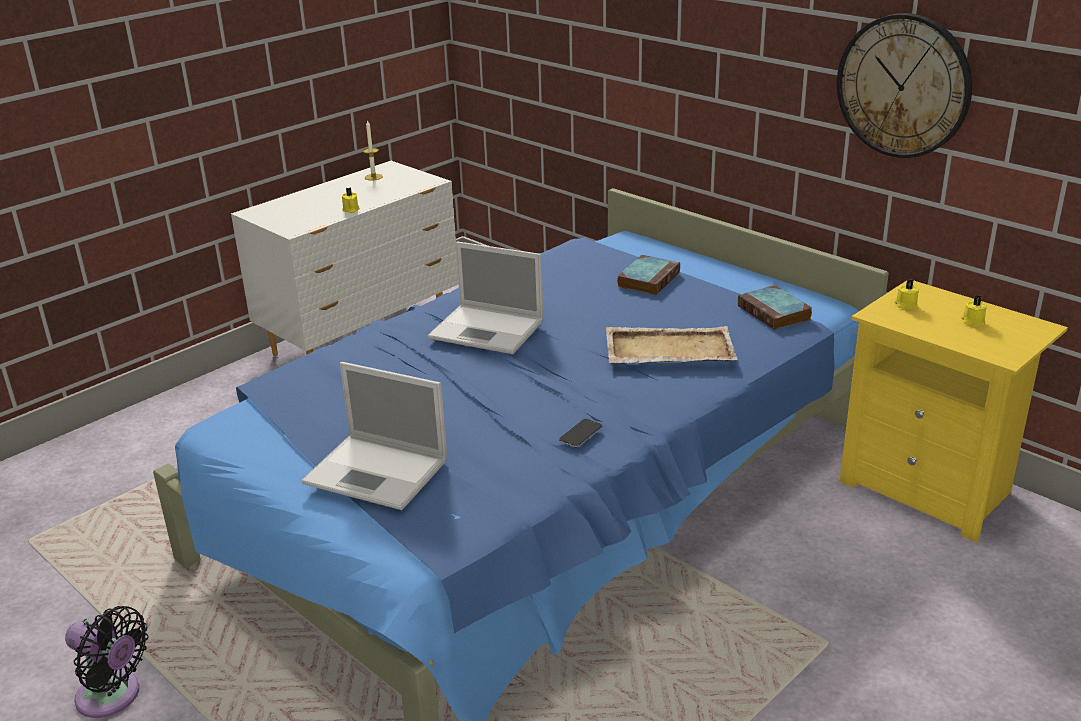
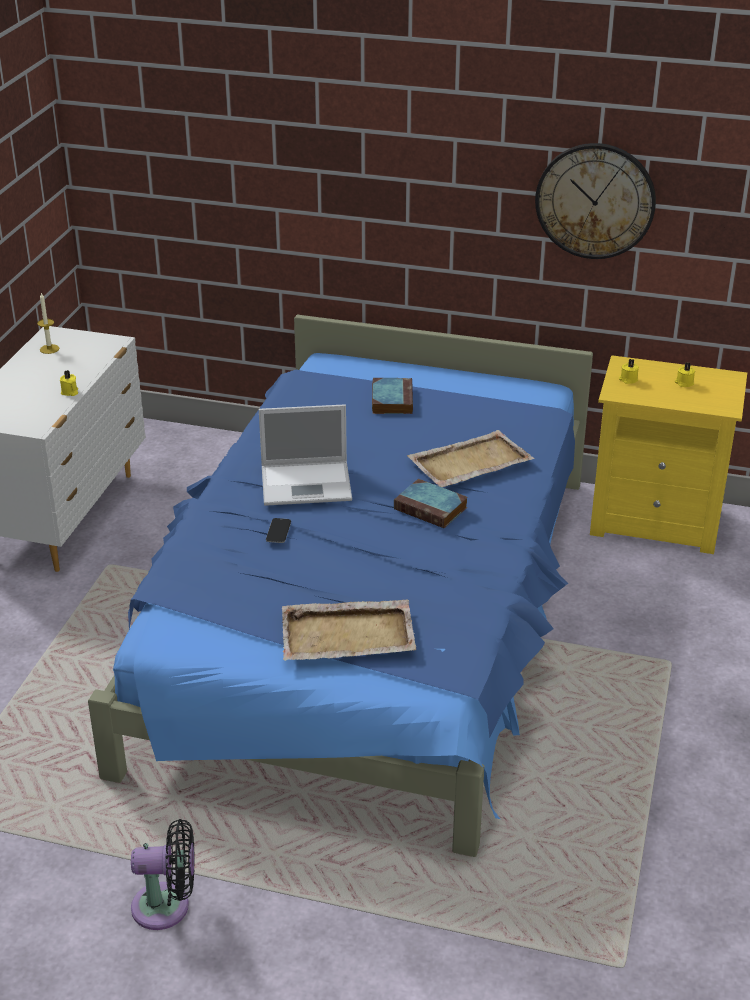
camera: 30 degrees left, 5 degrees up
laptop [301,362,447,510] -> beige tray [282,599,416,661]
phone [559,419,602,447] -> phone moved to [266,518,291,543]
book [738,285,812,330] -> book moved to [394,479,468,528]

